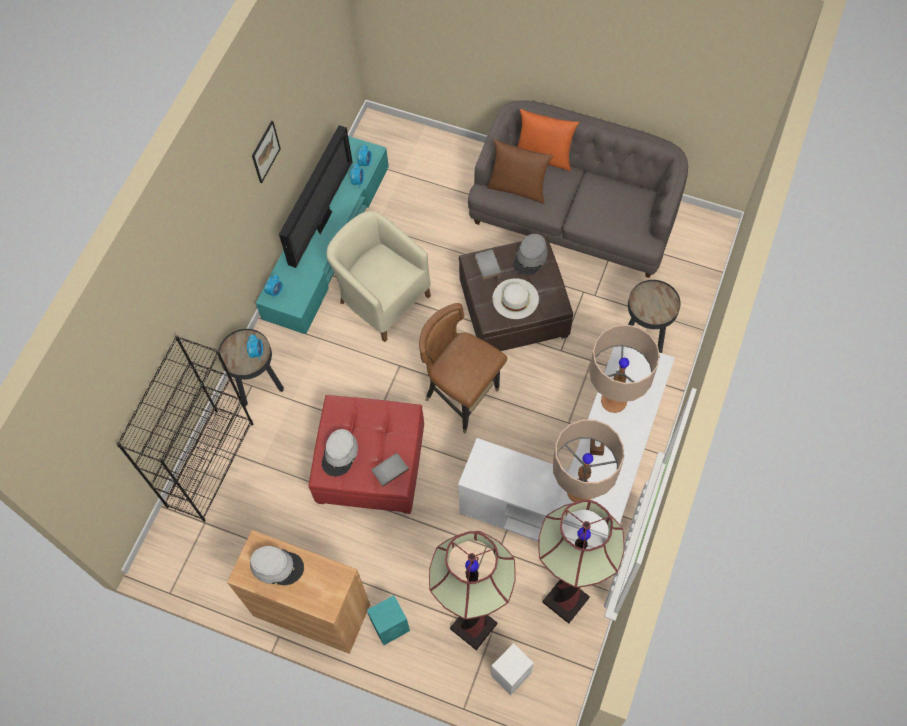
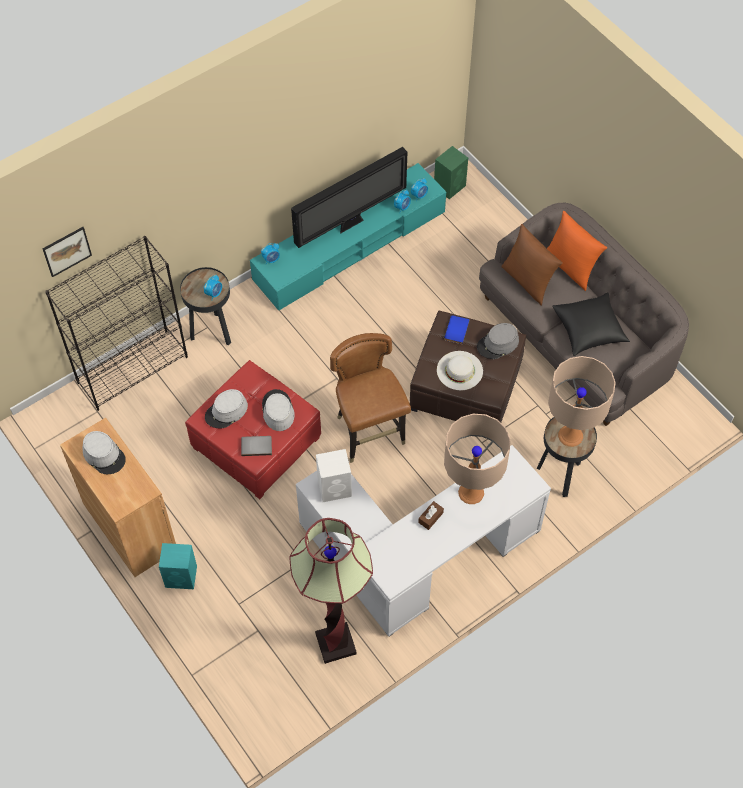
camera: 30 degrees right, 5 degrees down
picture [252,121,281,183] -> picture moved to [43,227,92,277]
beige armchair [327,211,431,342] -> none
floor lamp [429,531,516,650] -> none
grey book [475,249,502,279] -> blue book [444,315,470,344]
white speaker [491,643,534,696] -> white speaker moved to [316,449,352,502]
beige table lamp [553,420,624,503] -> beige table lamp moved to [548,356,616,447]
none -> grey hat [262,389,295,431]
none -> green speaker [434,146,468,199]
none -> black pillow [552,292,630,356]

